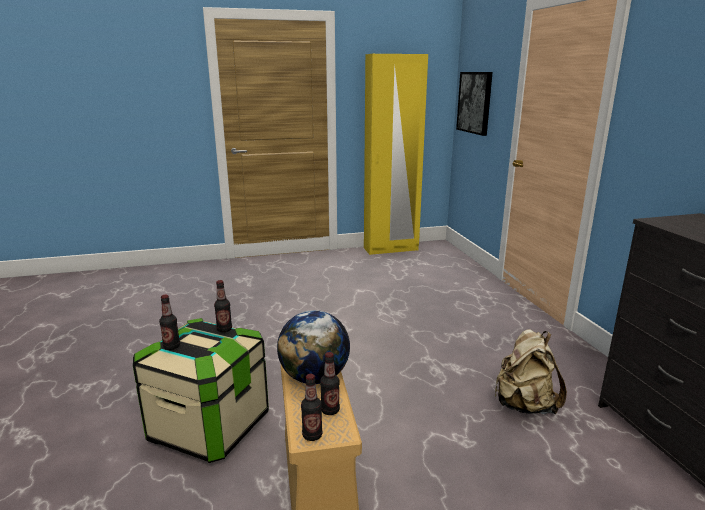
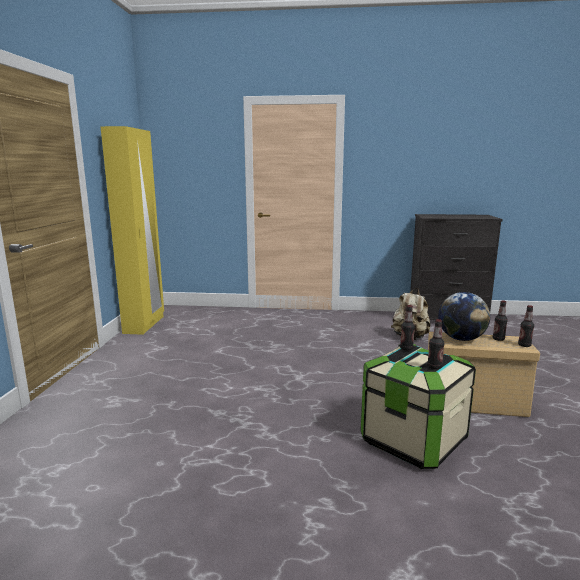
camera: 70 degrees left, 5 degrees down
picture [456,72,493,136] -> none

